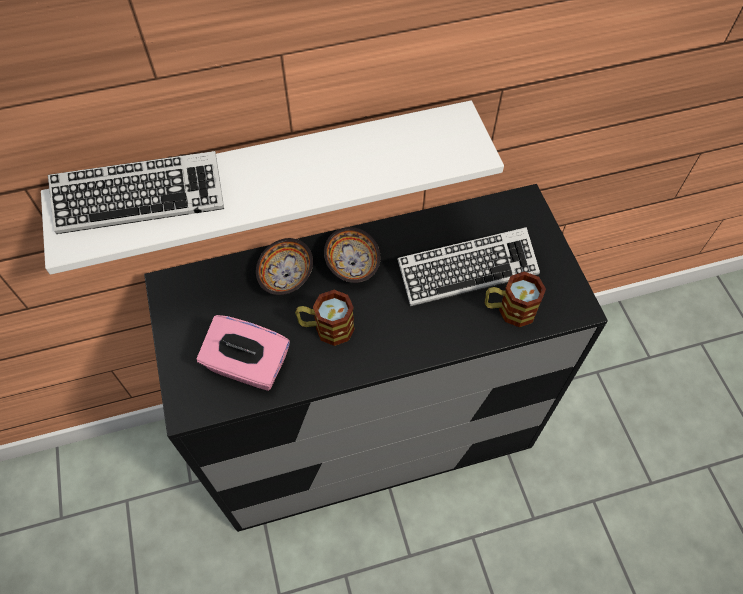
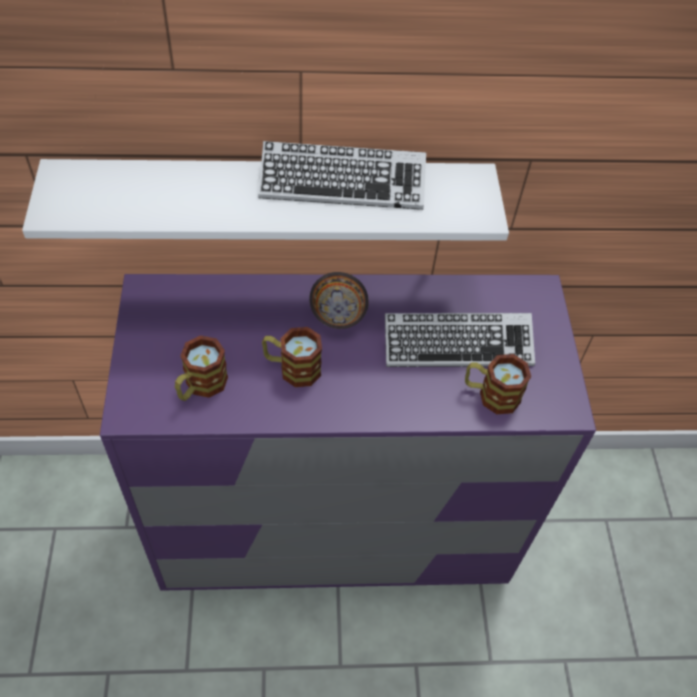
camera: 10 degrees right, 5 degrees down
keyboard [48,151,224,234] -> keyboard moved to [258,141,426,210]
black dresser [144,184,608,532] -> purple dresser [100,274,596,591]
pink tissue box [197,315,290,391] -> mug [175,335,228,401]
bowl [256,238,313,295] -> none

